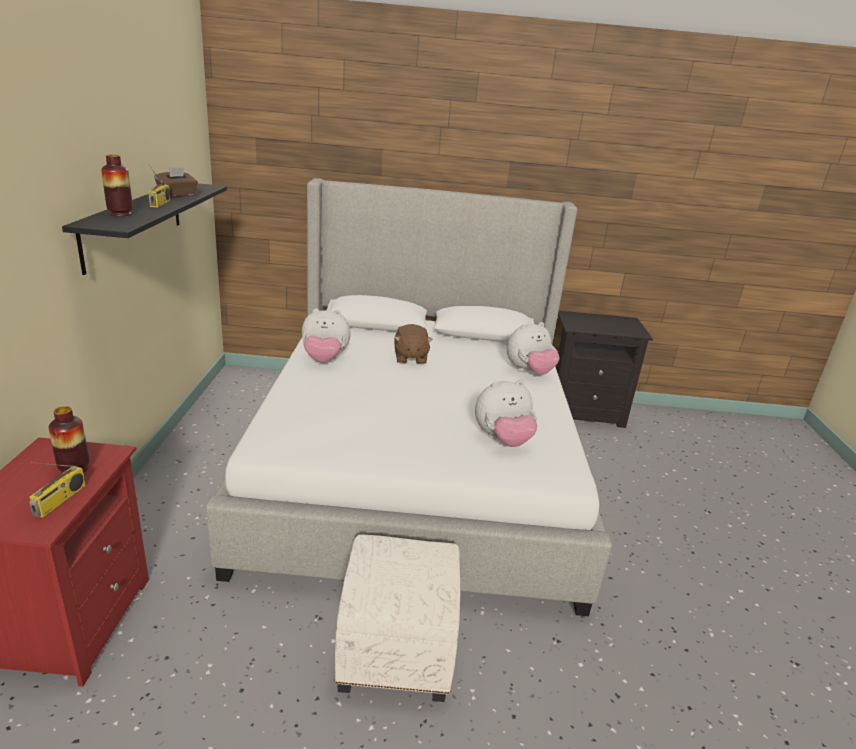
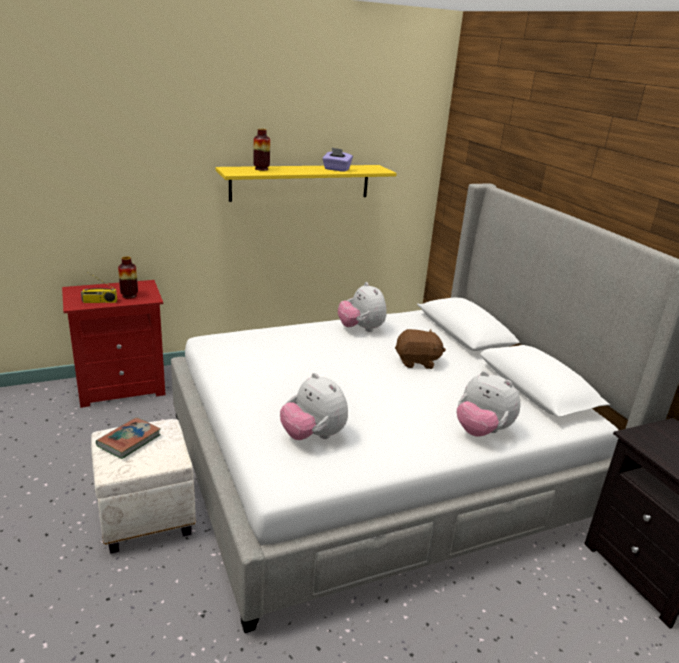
camera: 65 degrees right, 0 degrees up
black shelf [62,183,227,275] -> yellow shelf [215,165,397,202]
radio [148,165,170,208] -> none
brown tissue box [154,167,198,197] -> purple tissue box [322,148,353,172]
brown plush toy [394,324,433,364] -> brown plush toy turned 150 degrees counterclockwise [395,329,446,369]
none -> book [96,417,161,459]

